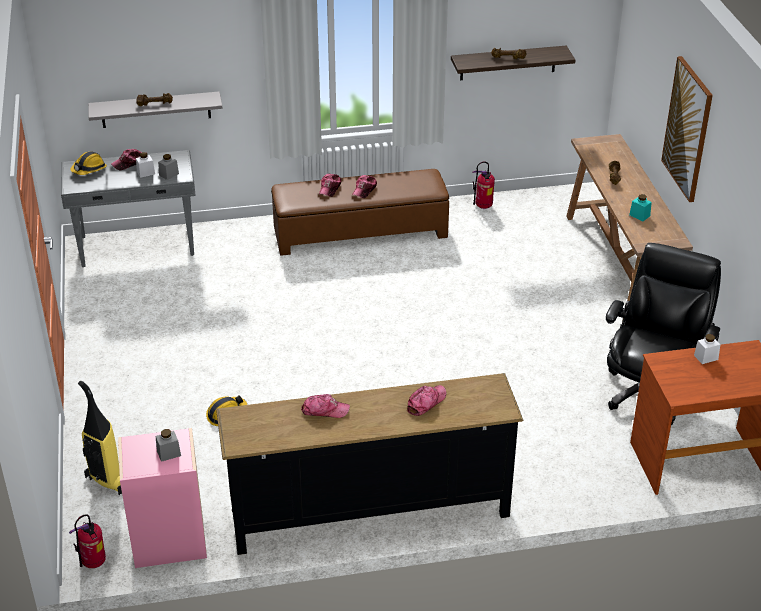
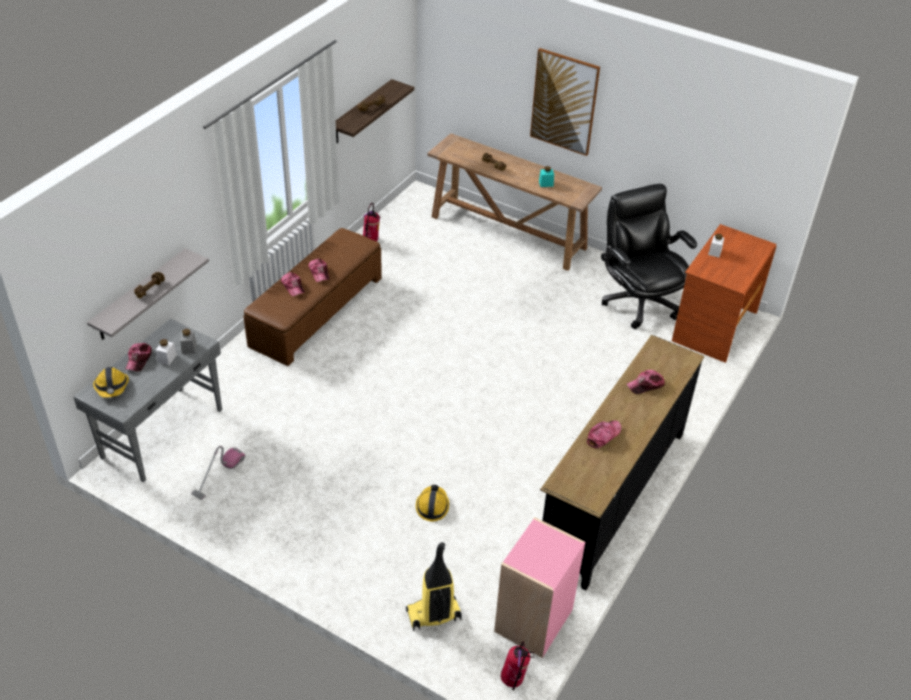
camera: 50 degrees left, 5 degrees up
grey jar [156,429,181,462] -> none
cap [407,385,446,416] -> cap turned 105 degrees counterclockwise [627,370,665,394]
none -> vacuum cleaner [191,446,245,500]

